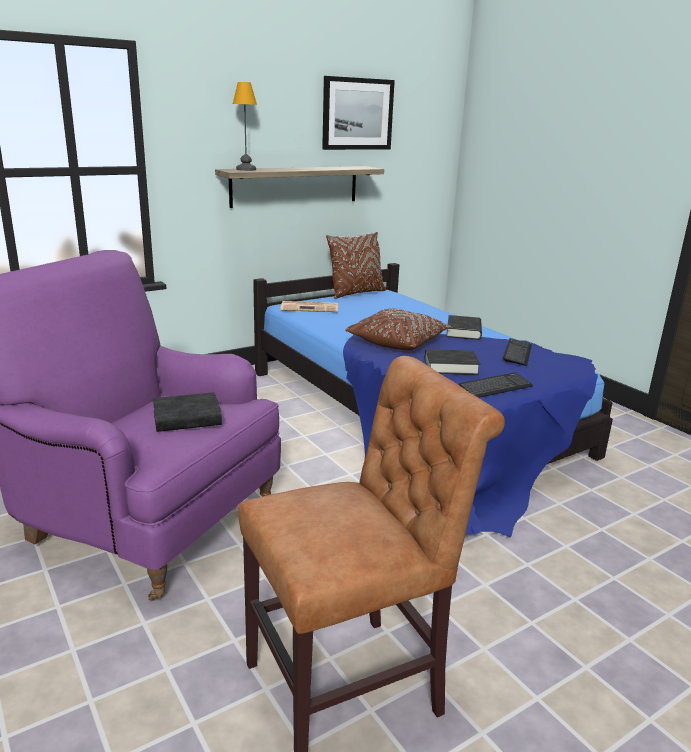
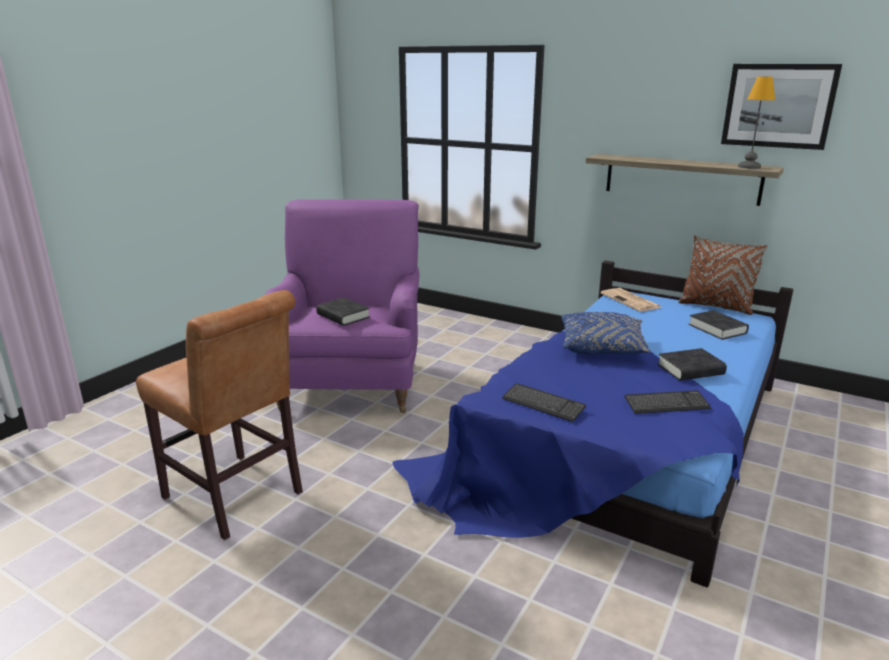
camera: 65 degrees right, 0 degrees up
table lamp [233,82,257,171] -> table lamp moved to [738,76,775,169]
brown pillow [345,309,451,350] -> blue pillow [561,312,651,355]
black book [424,349,480,375] -> black book moved to [688,310,749,340]

